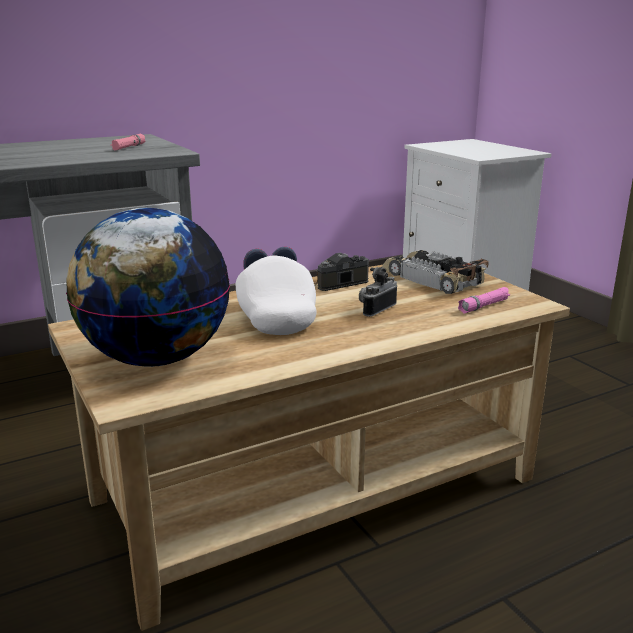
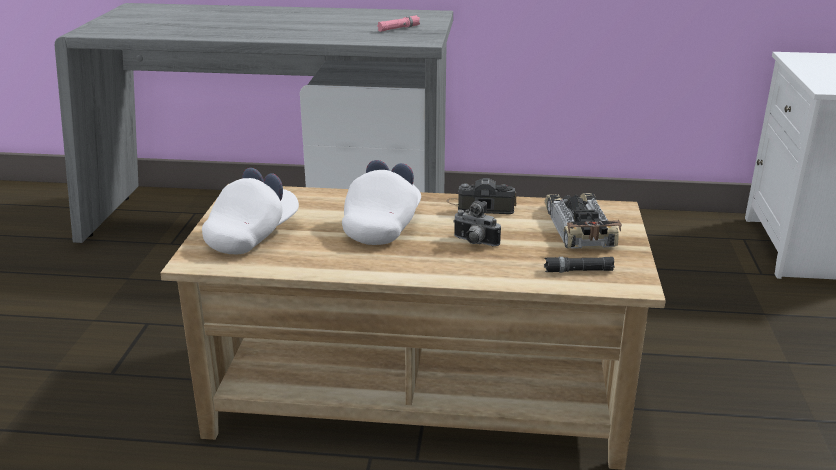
camera: 35 degrees right, 5 degrees up
globe [66,208,230,367] -> white cap [202,168,299,254]
camera [359,267,397,317] -> camera turned 135 degrees counterclockwise [453,201,501,246]
pink flashlight [458,287,510,313] -> black flashlight [544,257,615,273]

